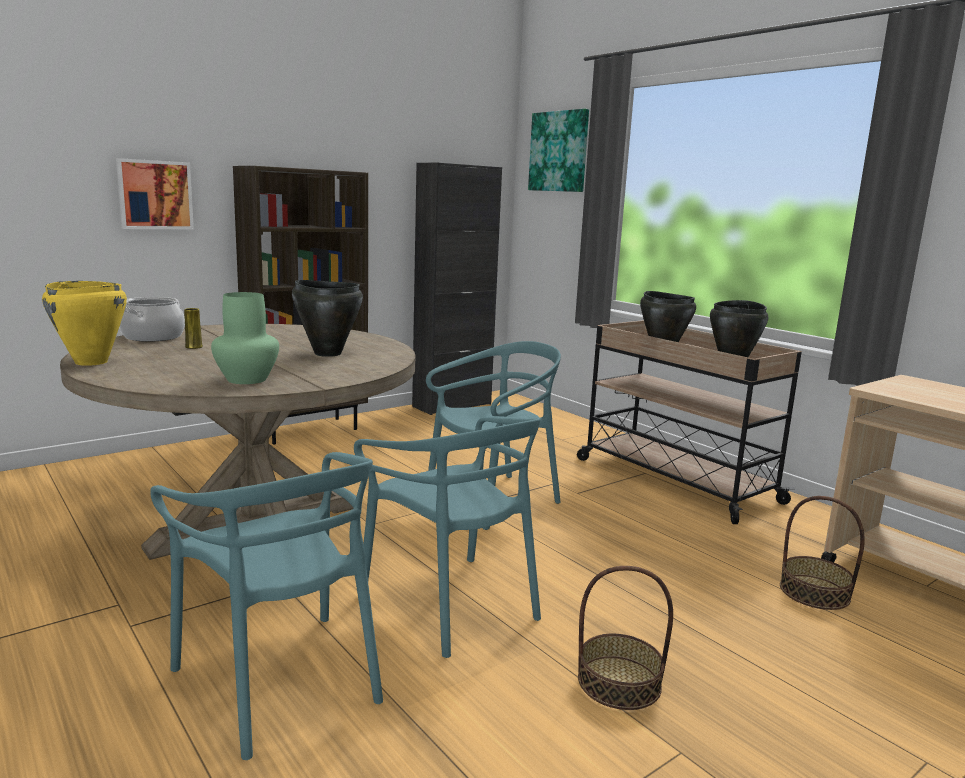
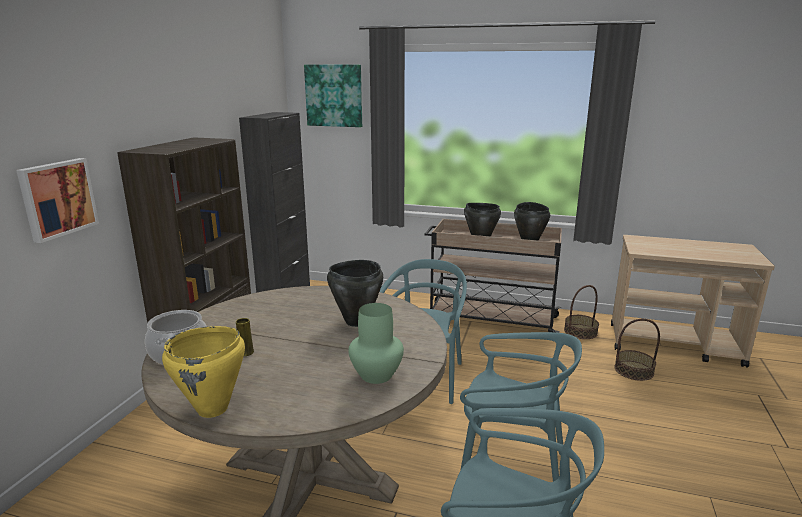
camera: 35 degrees left, 5 degrees up
basket [578,566,673,710] -> basket moved to [564,285,599,339]

